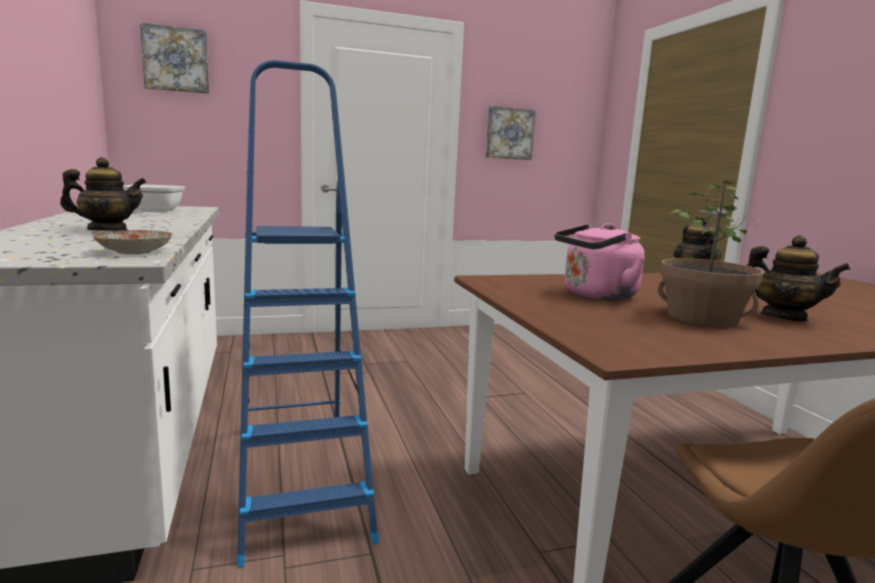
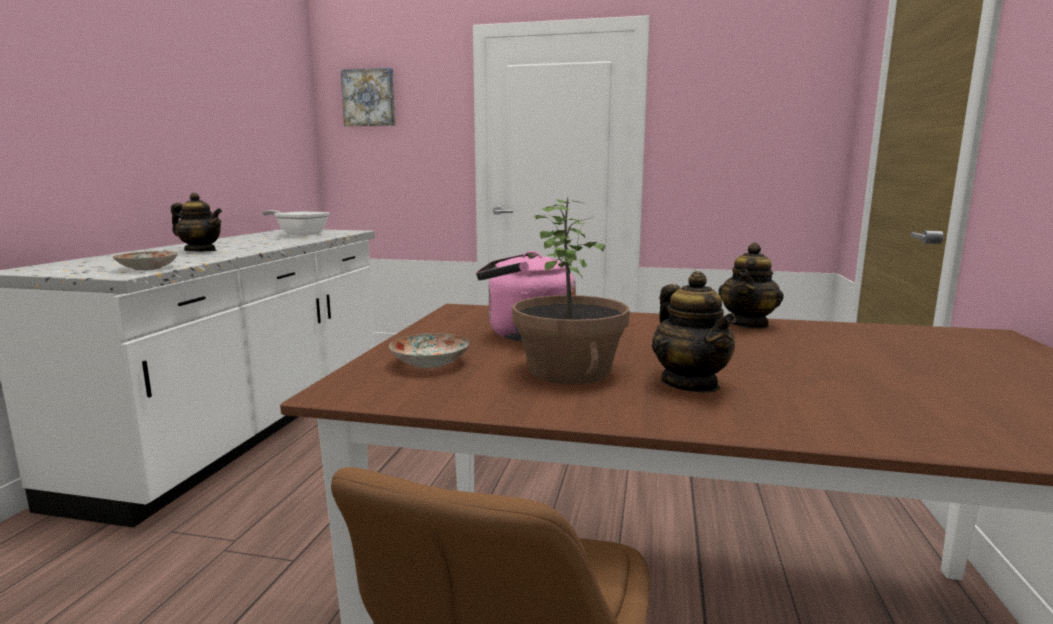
camera: 30 degrees right, 0 degrees up
blue step ladder [237,60,379,568] -> none
picture [485,106,536,160] -> none
none -> plate [389,333,470,369]

